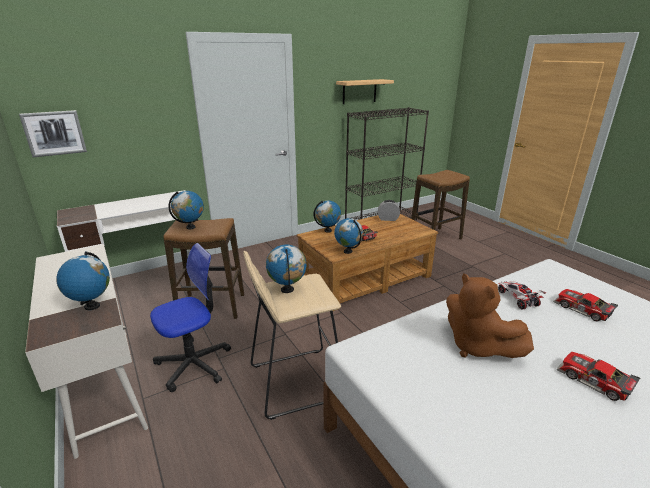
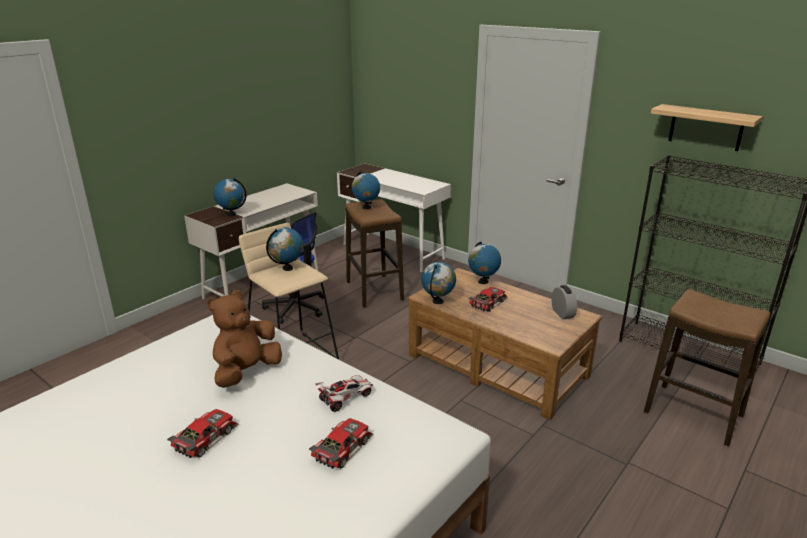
camera: 70 degrees right, 0 degrees up
picture [19,110,87,157] -> none

